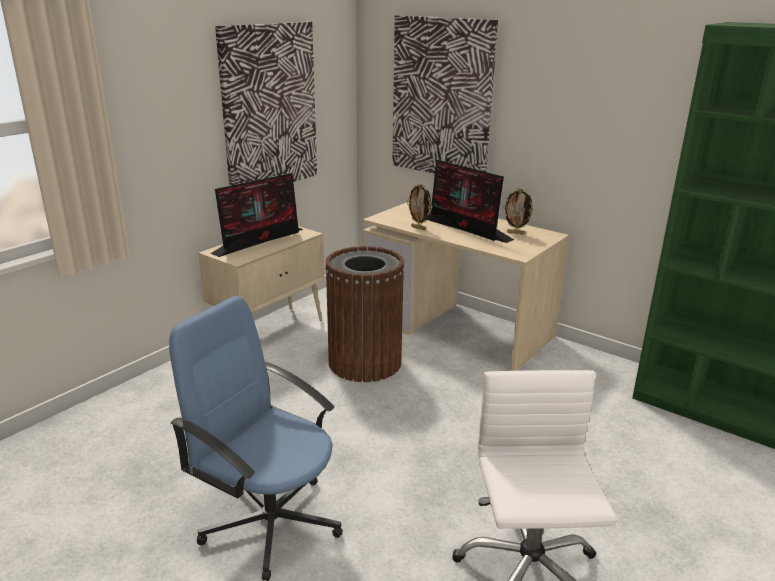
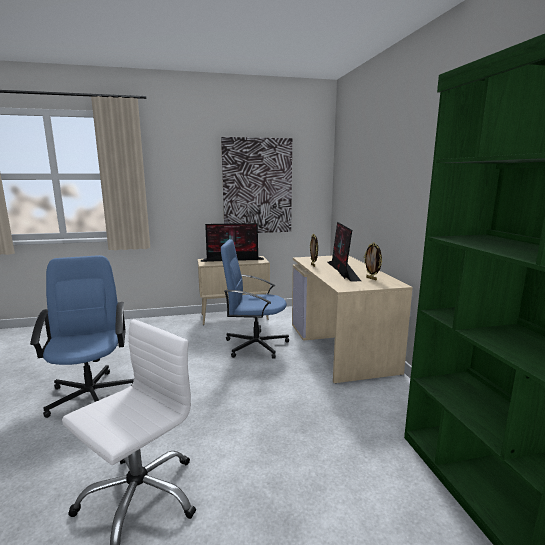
camera: 40 degrees right, 10 degrees down
brown trash can [325,246,404,382] -> blue office chair [221,239,289,359]
picture [392,15,498,174] -> none

